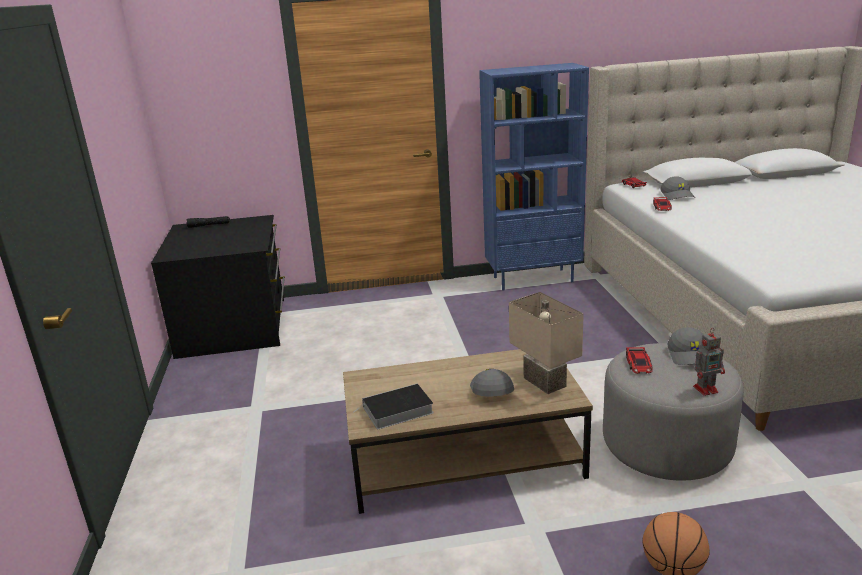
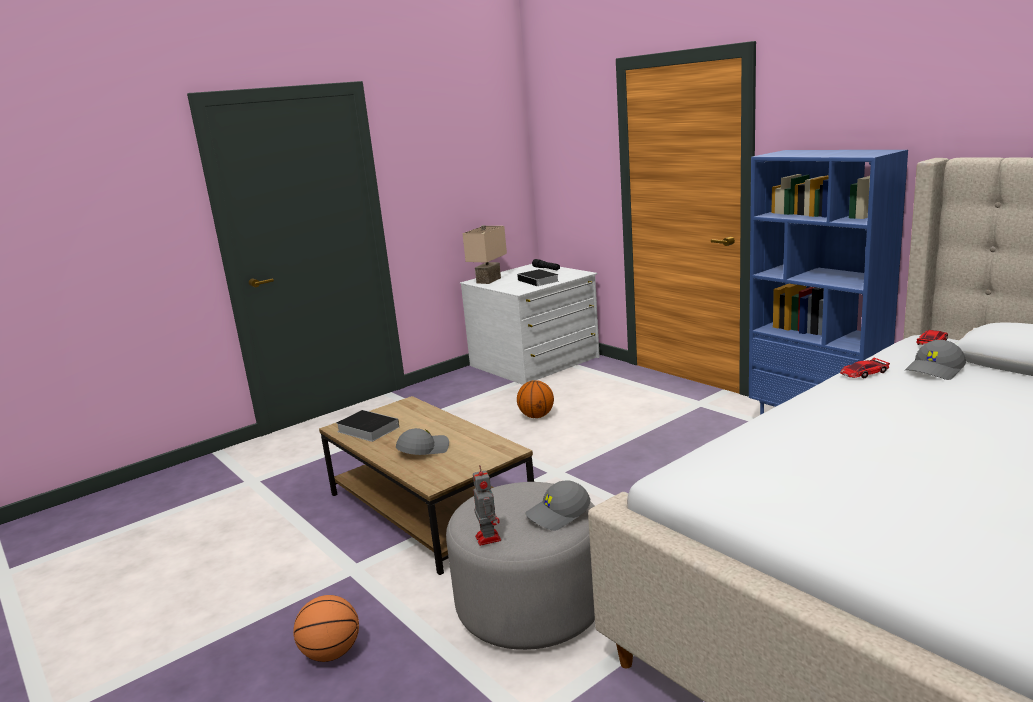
camera: 60 degrees right, 5 degrees down
black dresser [151,215,285,359] -> white dresser [460,264,600,385]
beige table lamp [509,292,584,394] -> beige table lamp moved to [462,225,507,284]
toy car [626,347,653,374] -> none
toy robot [693,328,725,396] -> toy robot turned 150 degrees counterclockwise [473,466,501,546]
none -> book [517,269,559,287]
none -> basketball [517,380,554,418]

